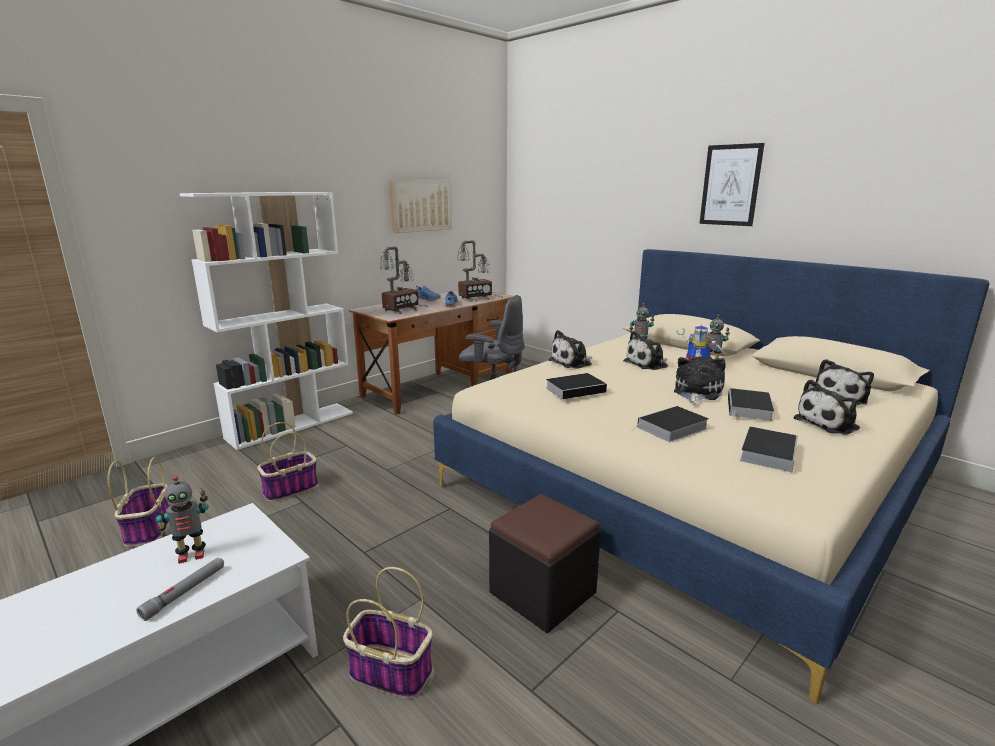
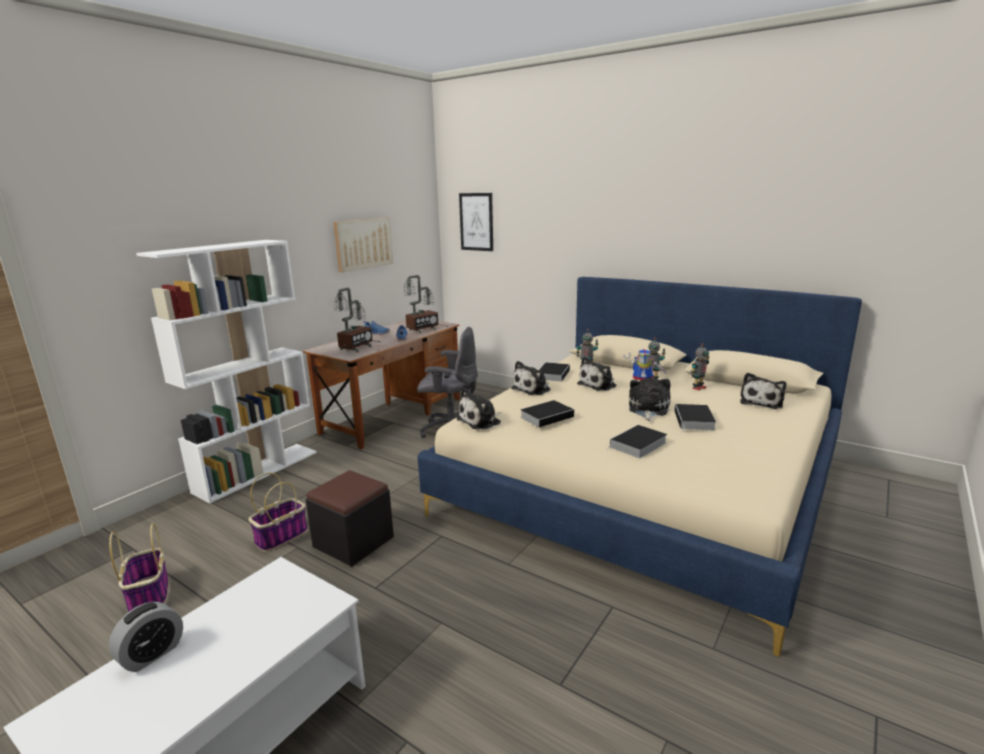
camera: 10 degrees left, 0 degrees up
grey flashlight [137,558,224,621] -> none
toy robot [156,476,209,564] -> toy robot moved to [691,343,710,390]
basket [343,567,433,699] -> none
black ottoman [489,494,601,633] -> black ottoman moved to [306,470,394,567]
picture [699,143,764,226] -> picture moved to [459,193,493,251]
book [740,427,798,472] -> book moved to [539,362,570,382]
plush toy [794,379,860,435] -> plush toy moved to [457,388,502,429]
none -> alarm clock [109,602,183,672]

